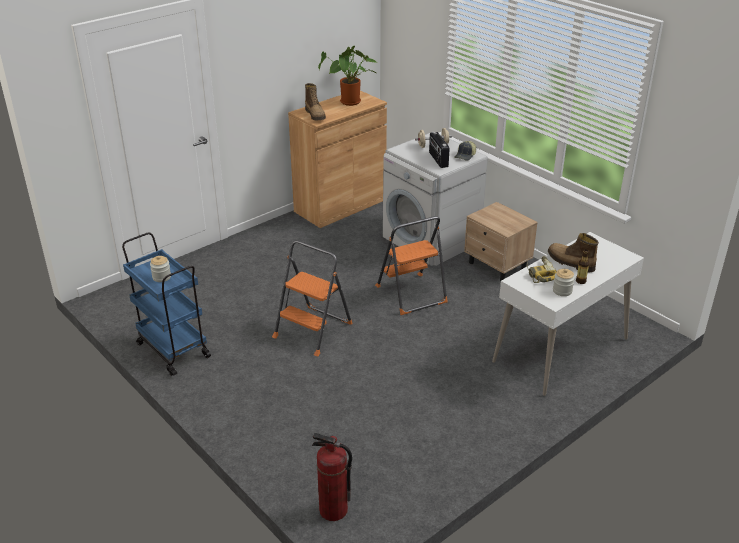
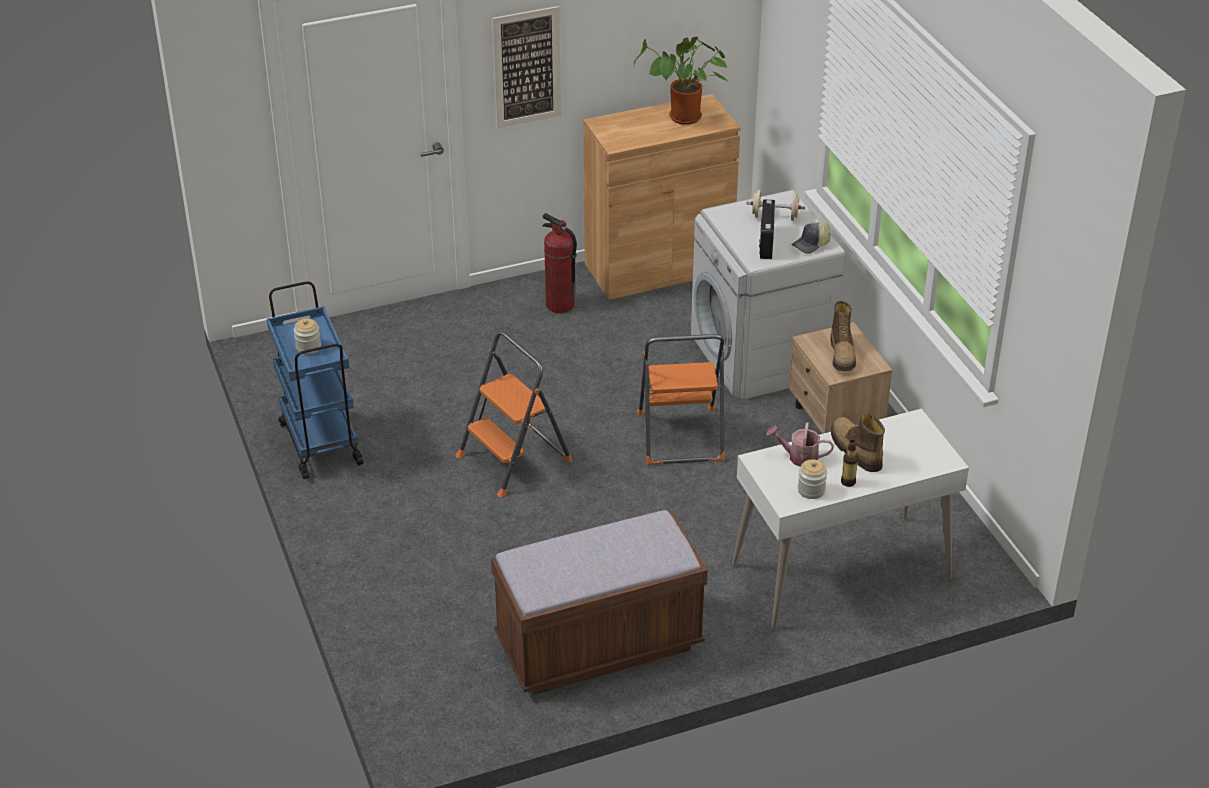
camera: 20 degrees right, 5 degrees up
boot [305,83,326,120] -> boot moved to [830,300,856,371]
fire extinguisher [312,433,352,521] -> fire extinguisher moved to [542,213,577,313]
power drill [527,256,557,283] -> watering can [766,422,834,467]
none -> brown bench [491,510,708,695]
none -> picture [492,6,561,128]

